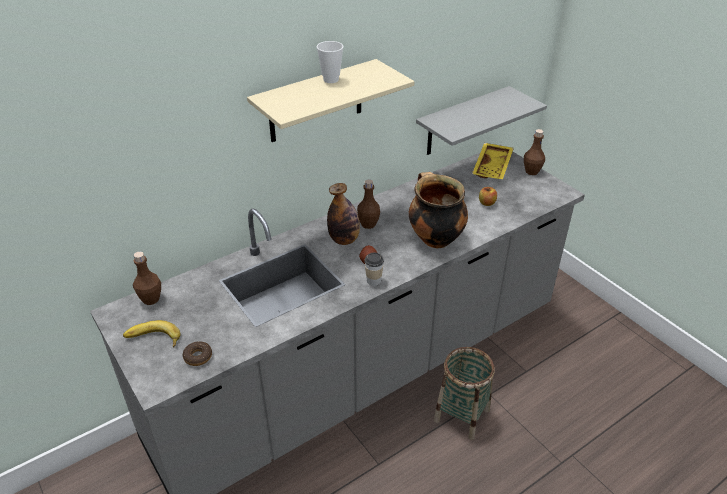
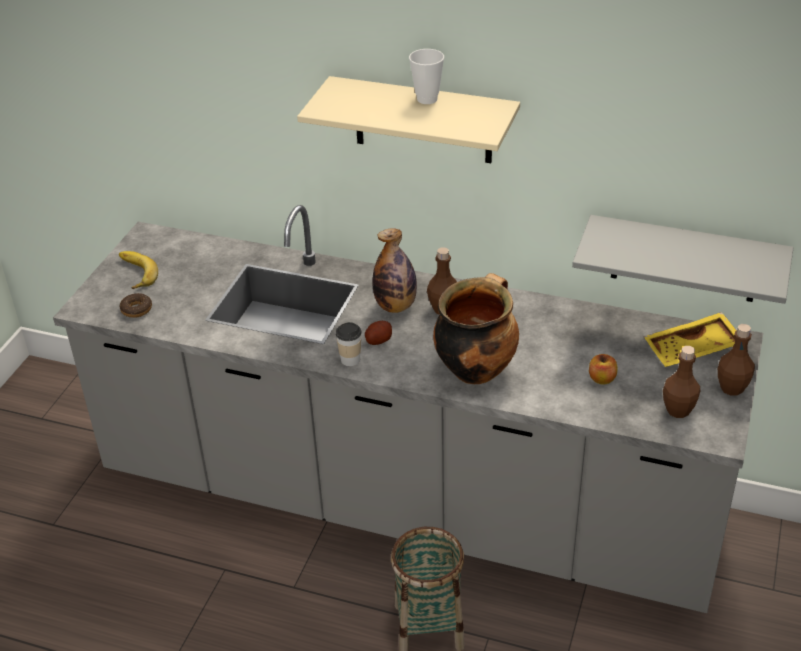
camera: 55 degrees right, 0 degrees up
brown bottle [133,252,161,305] -> brown bottle moved to [663,346,700,418]

